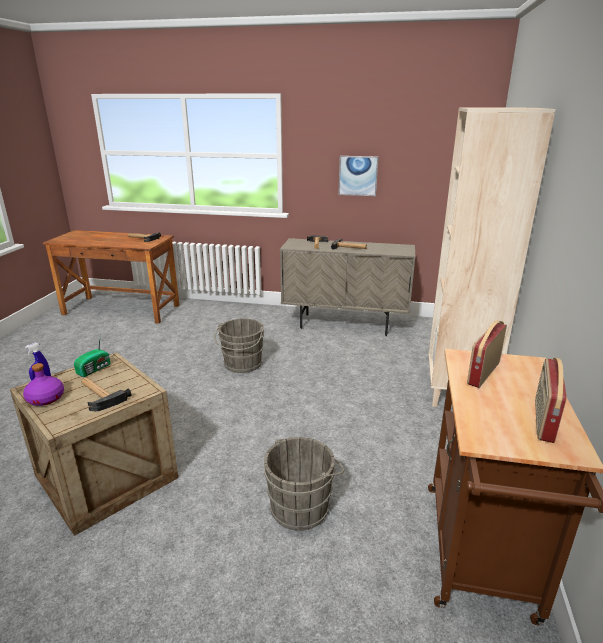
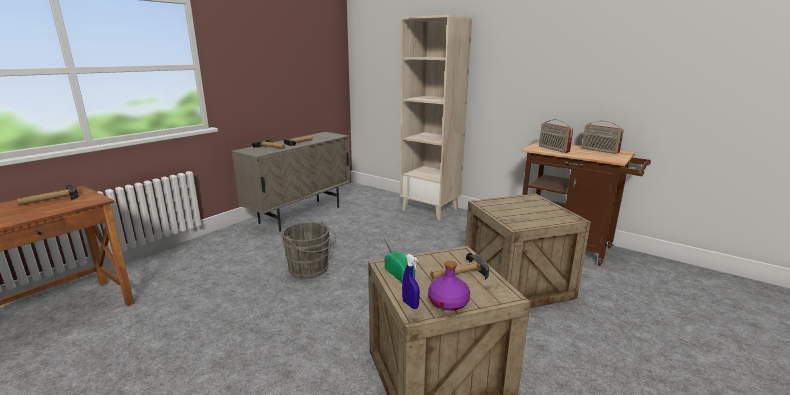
camera: 65 degrees left, 5 degrees down
grey bucket [264,437,344,531] -> crate [465,194,591,308]
picture [338,156,379,196] -> none

